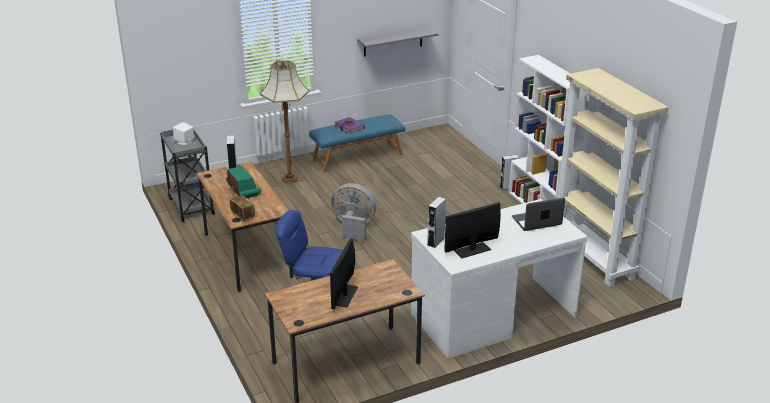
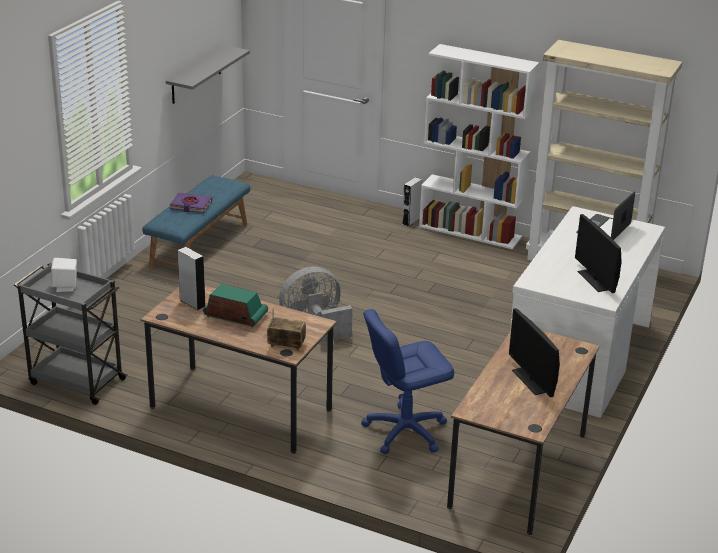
camera: 40 degrees left, 0 degrees up
floor lamp [260,60,309,184] -> none
grey speaker [427,197,446,248] -> none
monitor [444,202,501,259] -> monitor turned 45 degrees counterclockwise [575,214,621,293]

